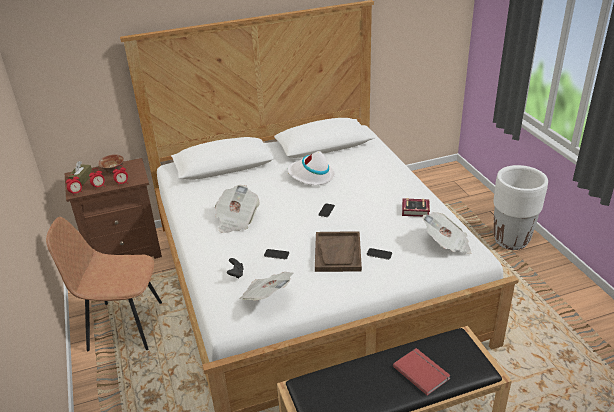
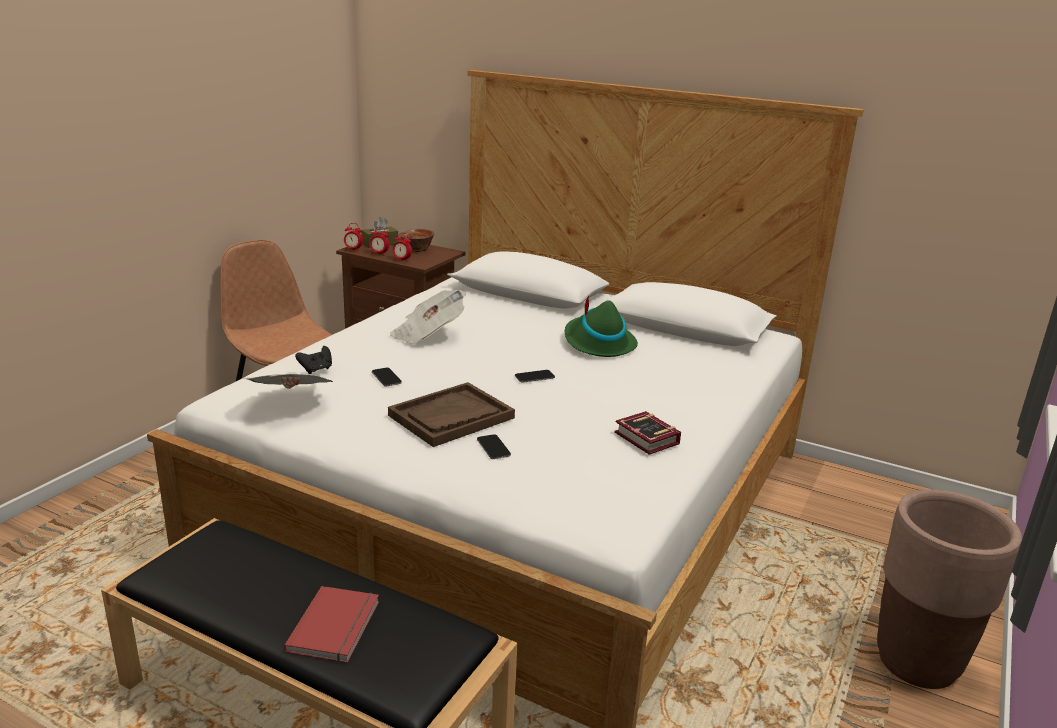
camera: 45 degrees right, 10 degrees down
white hat [288,151,335,185] -> green hat [565,295,638,357]
newspaper [423,212,471,254] -> none
white planter [493,165,548,250] -> brown planter [877,490,1022,689]

